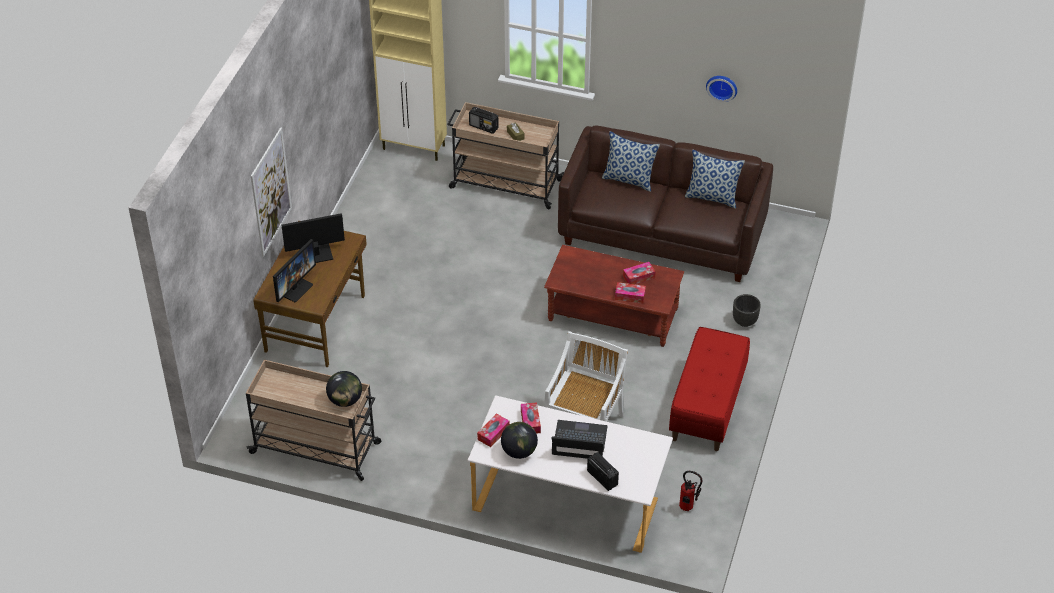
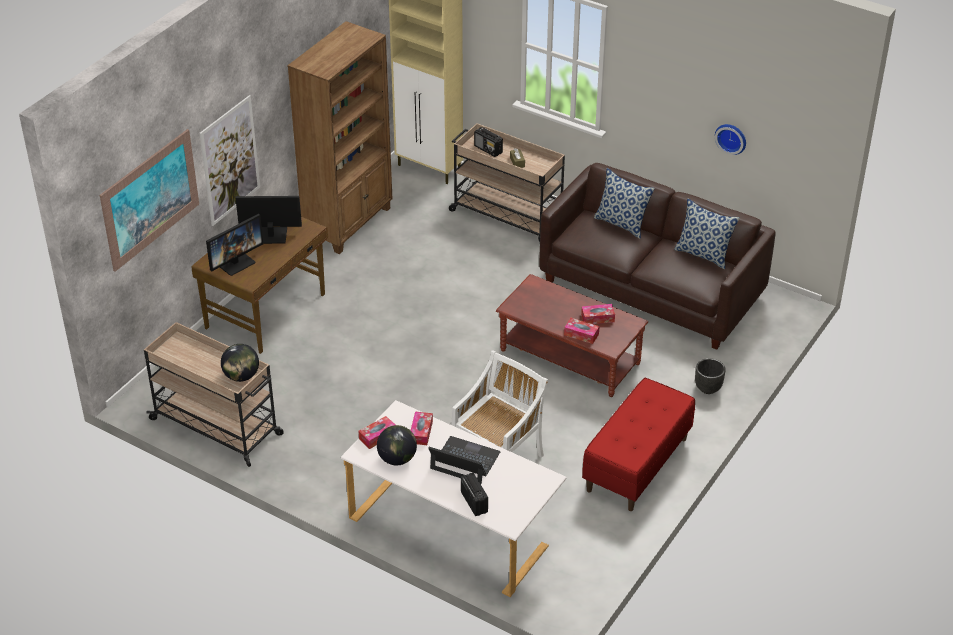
camera: 15 degrees right, 5 degrees down
fire extinguisher [679,471,702,511] -> none
none -> picture [100,129,199,272]
none -> brown bookcase [287,21,392,254]

